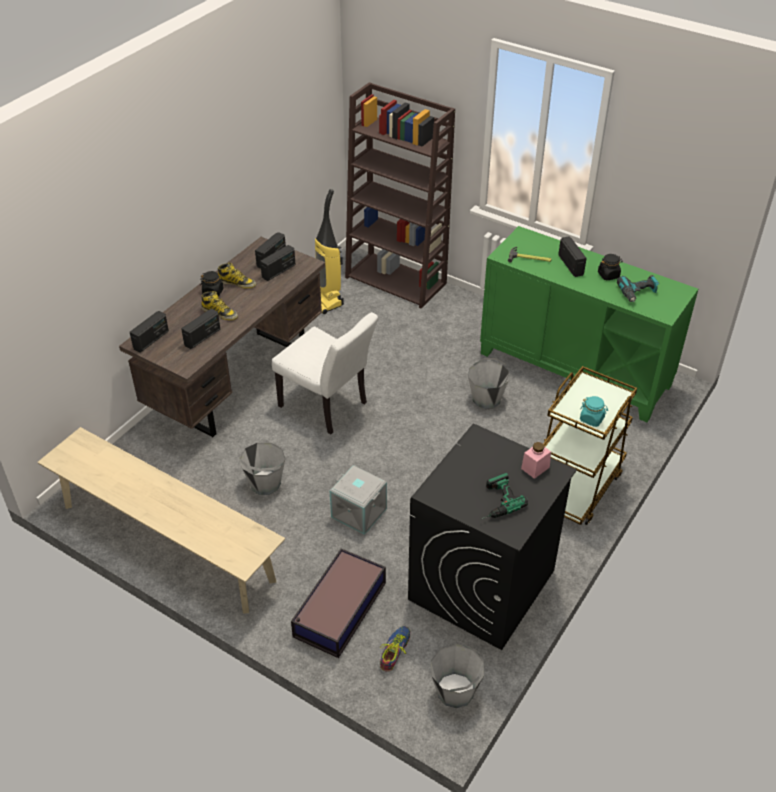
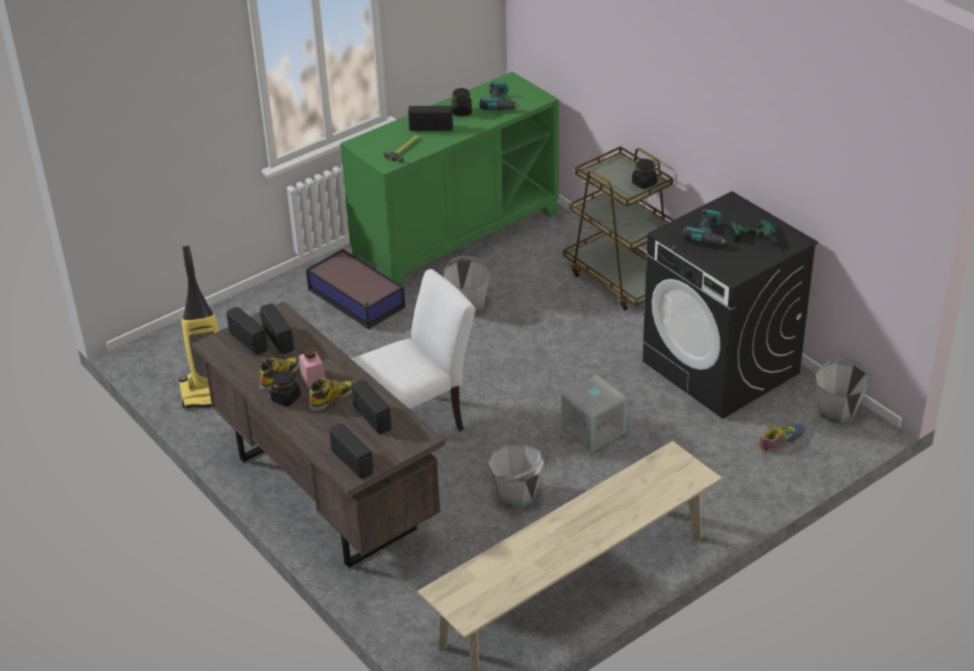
camera: 70 degrees left, 5 degrees down
storage box [291,548,386,658] -> storage box moved to [306,249,405,329]
brown bookcase [345,82,455,309] -> none
shoe [380,626,410,672] -> shoe turned 105 degrees clockwise [759,424,805,452]
pink jar [521,442,551,479] -> pink jar moved to [299,349,325,388]
turquoise jar [580,396,608,427] -> black jar [632,159,658,189]
none -> power drill [682,209,727,245]

